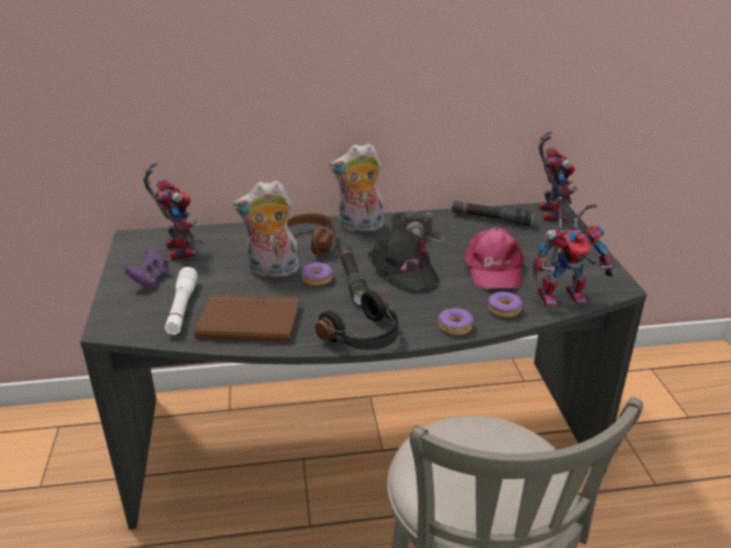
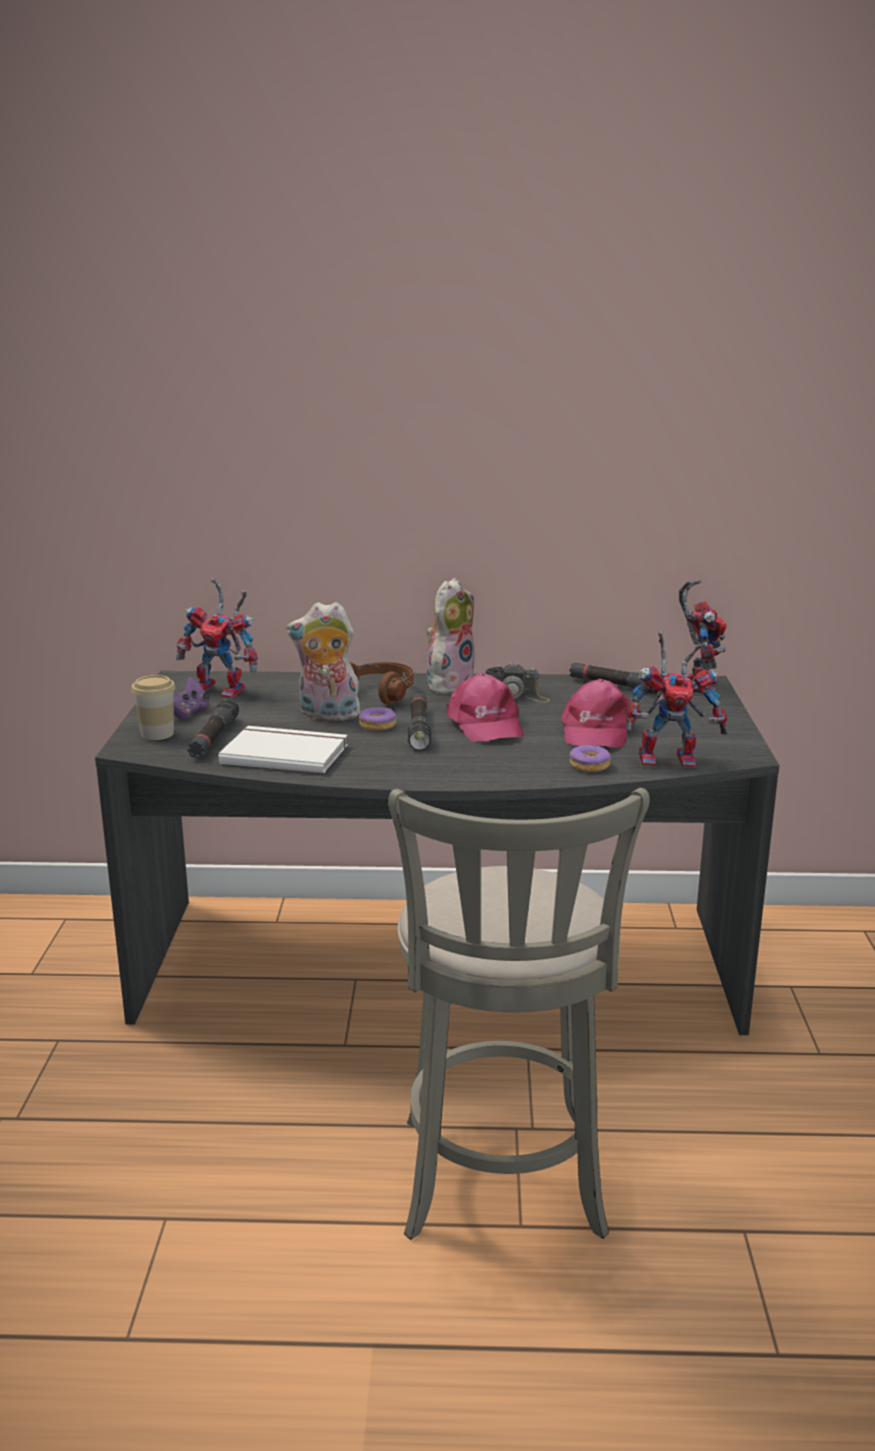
camera: 10 degrees right, 10 degrees down
toy robot [143,163,197,261] -> toy robot turned 120 degrees clockwise [176,578,258,698]
white flashlight [165,267,198,335] -> black flashlight [187,699,239,758]
brown book [194,294,300,343] -> white book [219,726,348,774]
black headphones [315,291,399,350] -> none
plush toy [330,143,384,232] -> plush toy turned 120 degrees clockwise [427,578,474,694]
black cap [368,228,439,291] -> pink cap [446,673,524,741]
donut [438,307,473,335] -> none
none -> cup [131,675,175,740]

